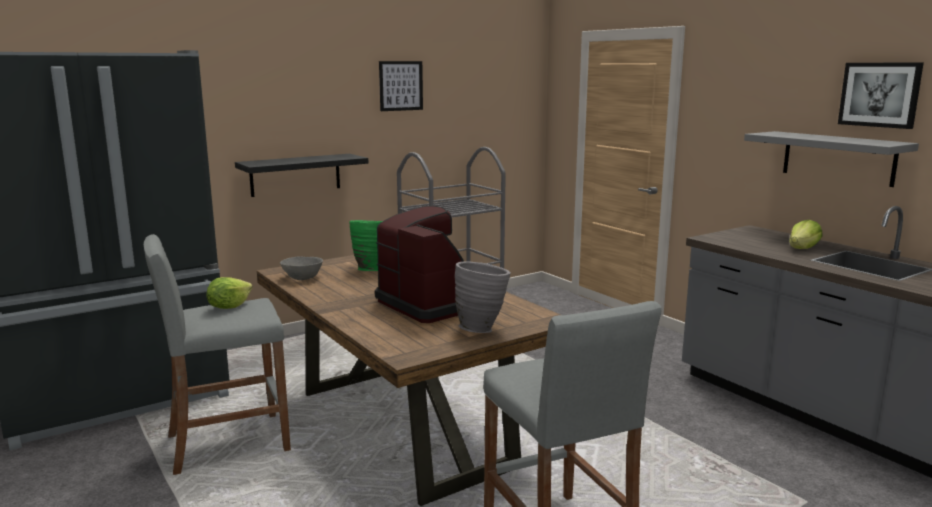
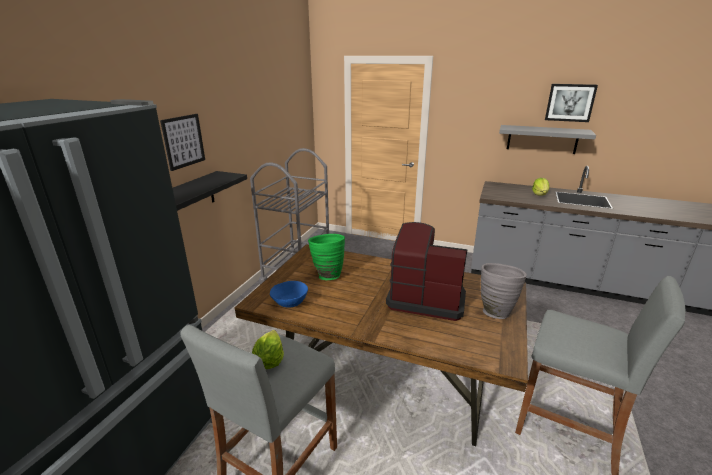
camera: 35 degrees left, 10 degrees up
grey bowl [280,256,323,280] -> blue bowl [270,281,308,308]
picture [379,61,423,111] -> picture moved to [160,114,205,171]

